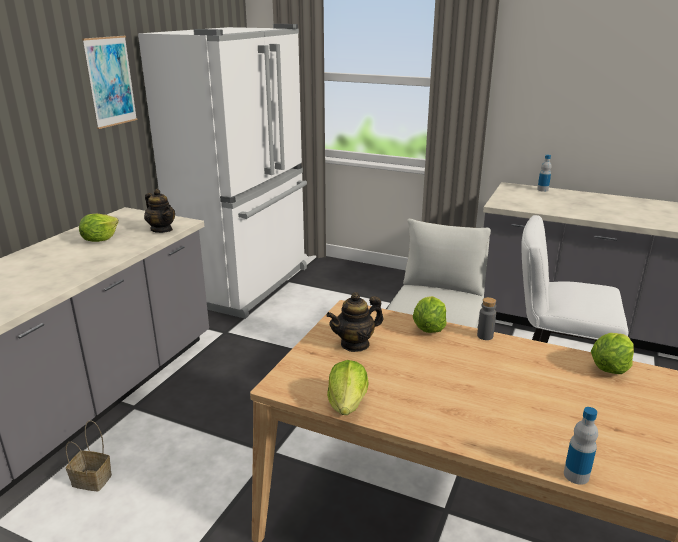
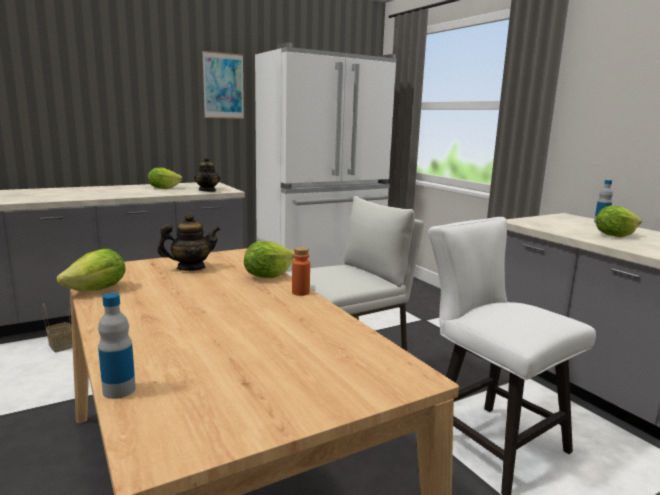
camera: 35 degrees right, 10 degrees down
teapot [326,292,383,352] -> teapot turned 150 degrees clockwise [157,213,221,271]
grey bottle [477,297,496,340] -> orange bottle [292,247,310,296]
lettuce [591,333,634,374] -> lettuce moved to [596,206,642,237]

